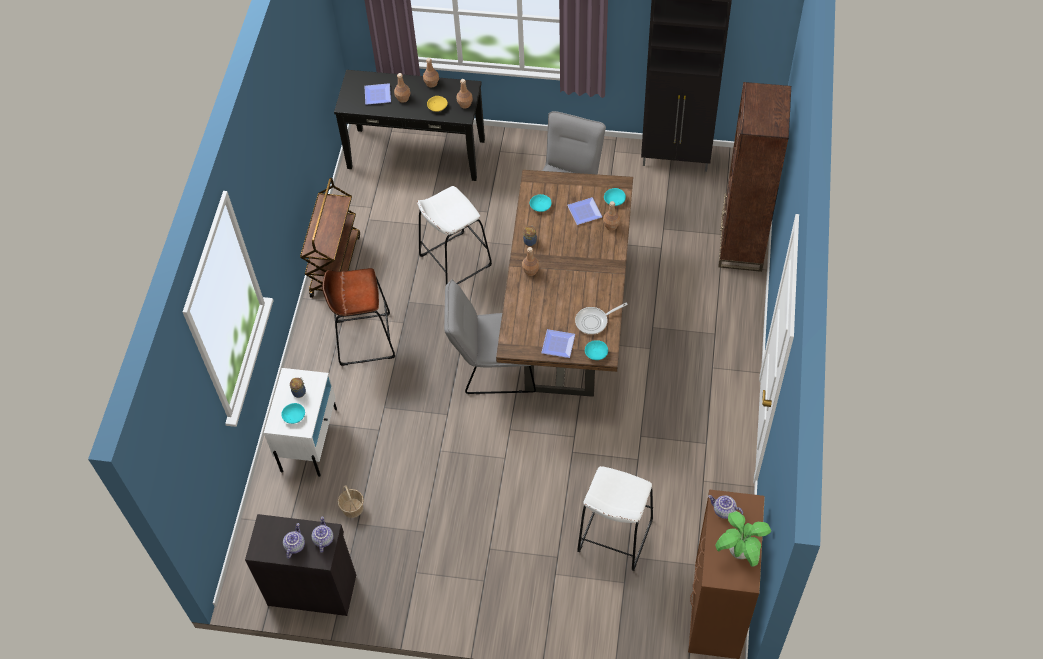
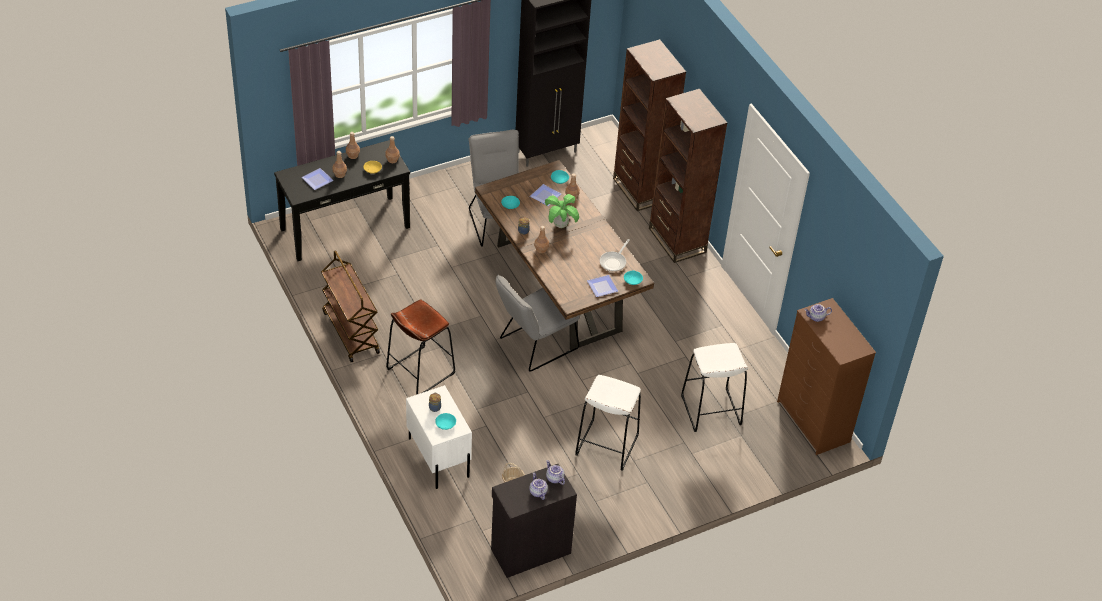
camera: 40 degrees left, 10 degrees down
white stool [417,186,492,284] -> white stool moved to [575,375,641,471]
potted plant [715,511,771,567] -> potted plant moved to [545,194,579,228]
none -> brown bookcase [649,89,727,263]

